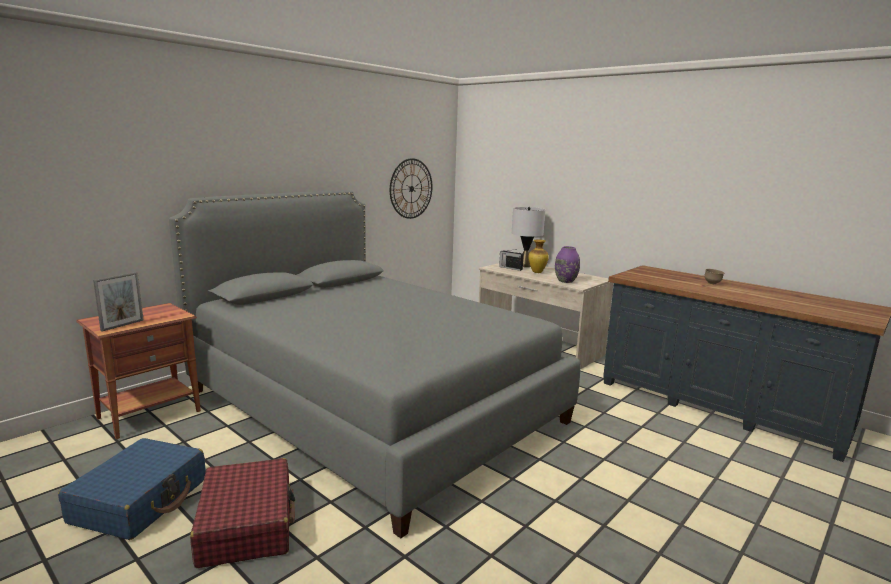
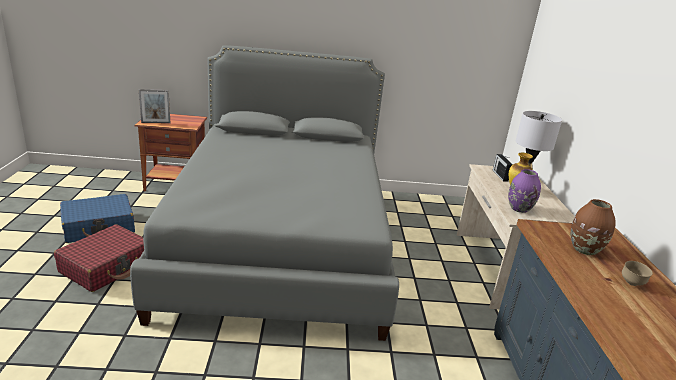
camera: 45 degrees right, 10 degrees up
wall clock [390,158,432,219] -> none
none -> brown vase [571,199,616,255]

